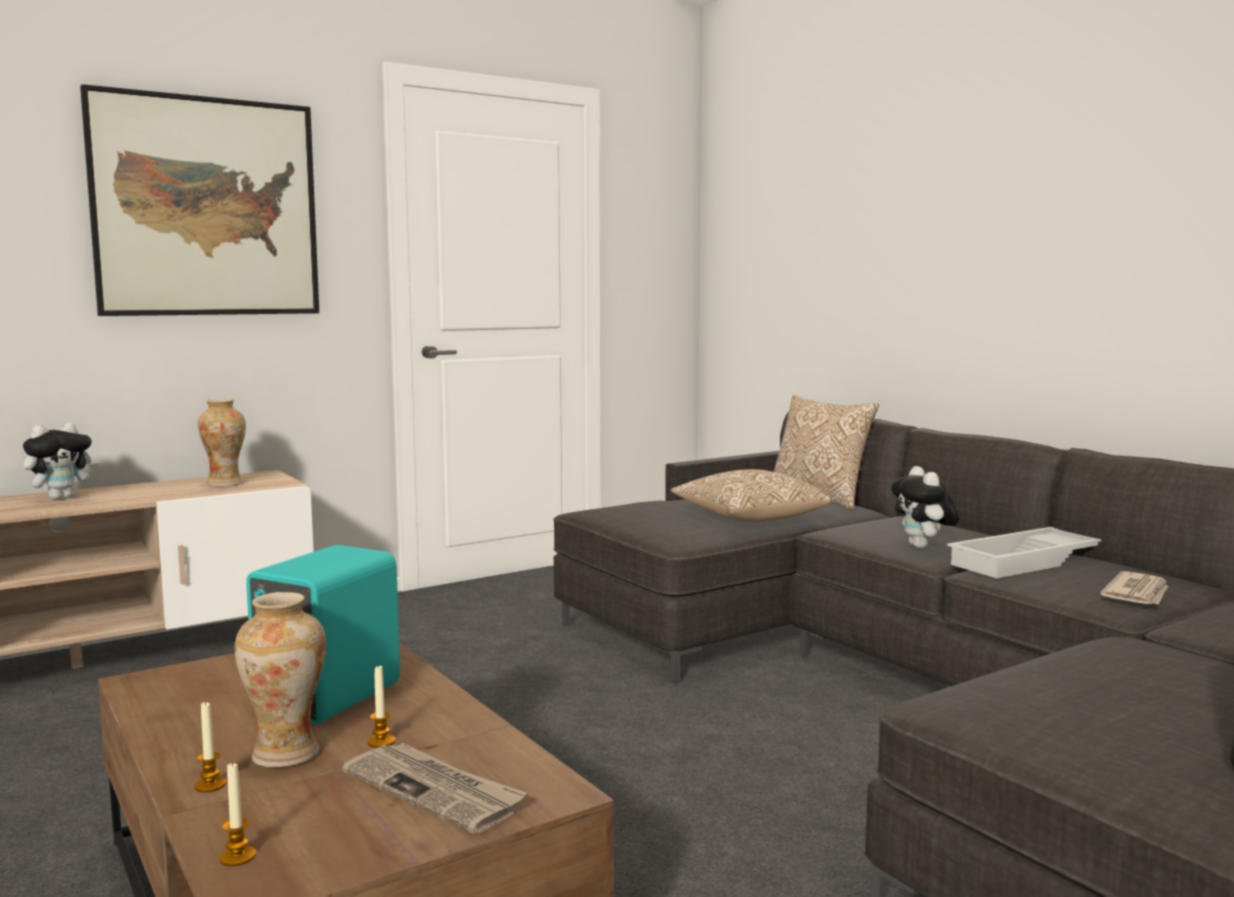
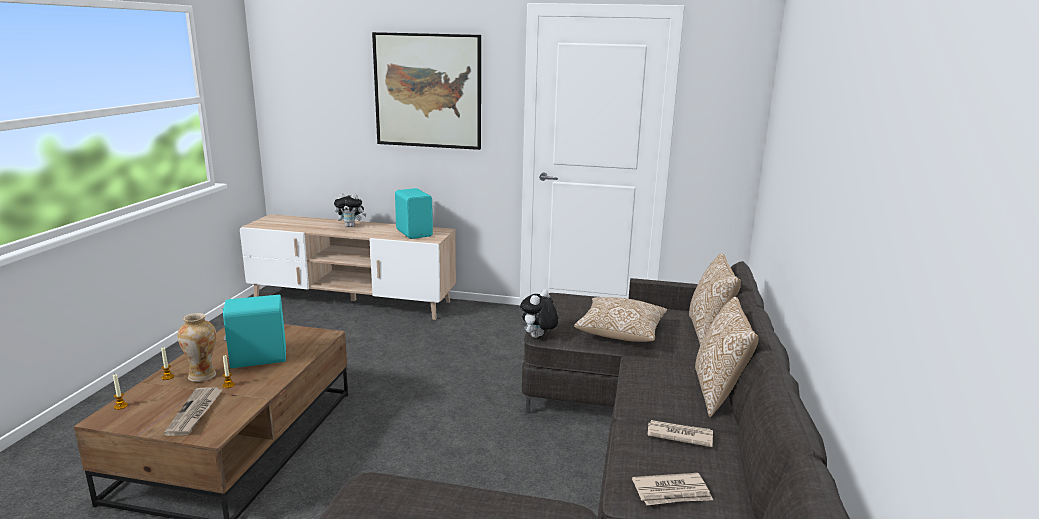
camera: 45 degrees right, 10 degrees up
vase [198,398,246,487] -> turquoise speaker [395,188,433,239]
plush toy [891,466,959,548] -> plush toy moved to [520,289,559,338]
white tray [947,527,1101,578] -> newspaper [648,420,713,447]
none -> pillow [695,297,758,417]

